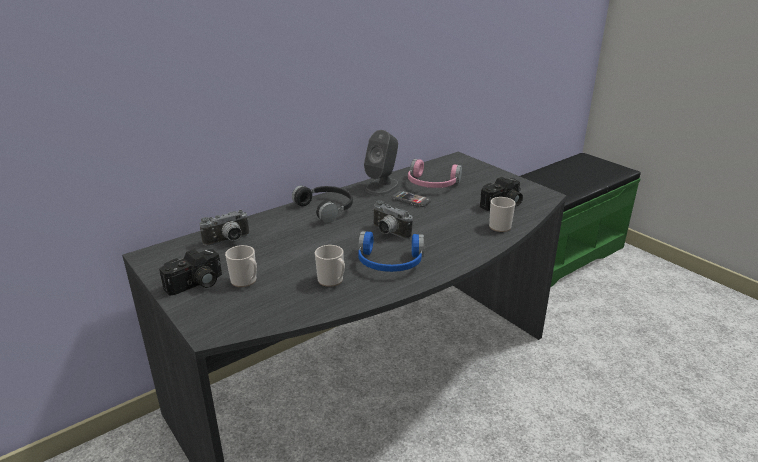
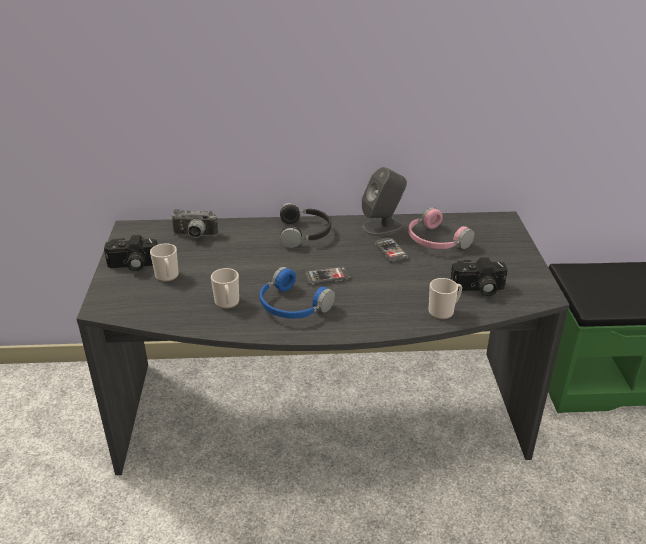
camera: 35 degrees right, 5 degrees up
camera [372,200,413,239] -> phone [305,266,350,285]

